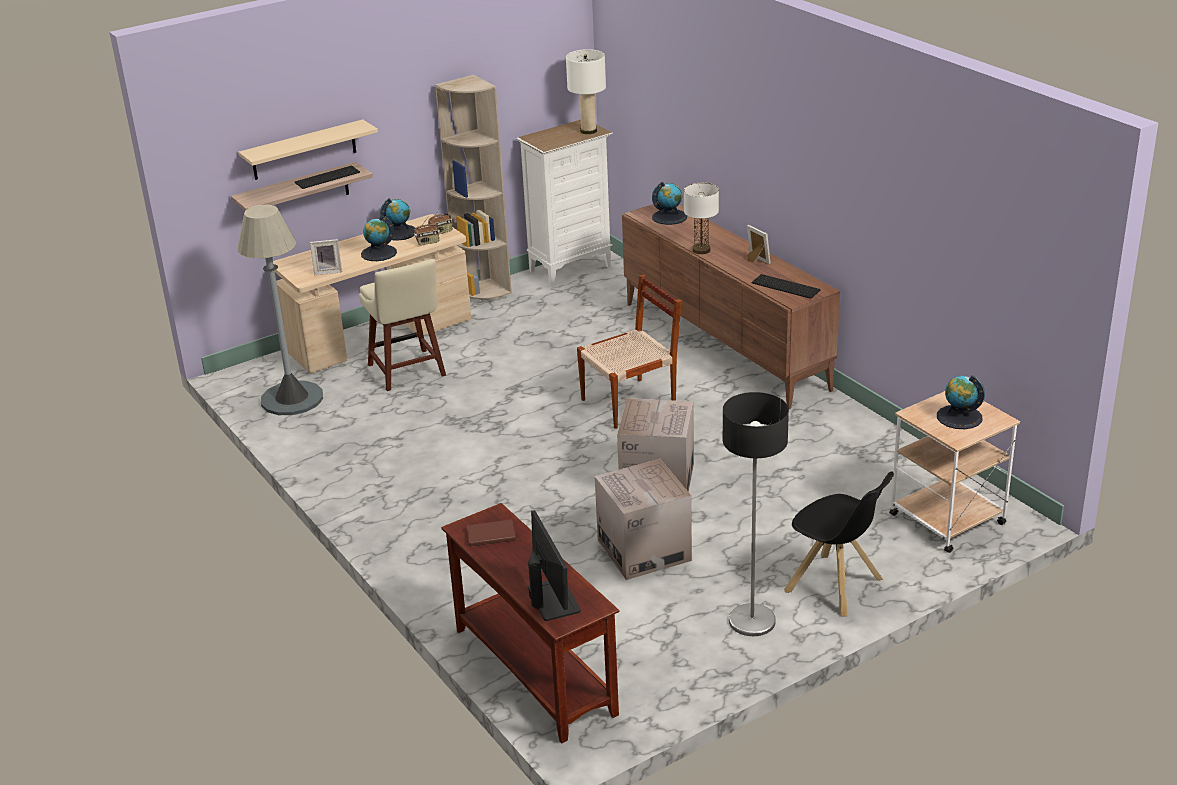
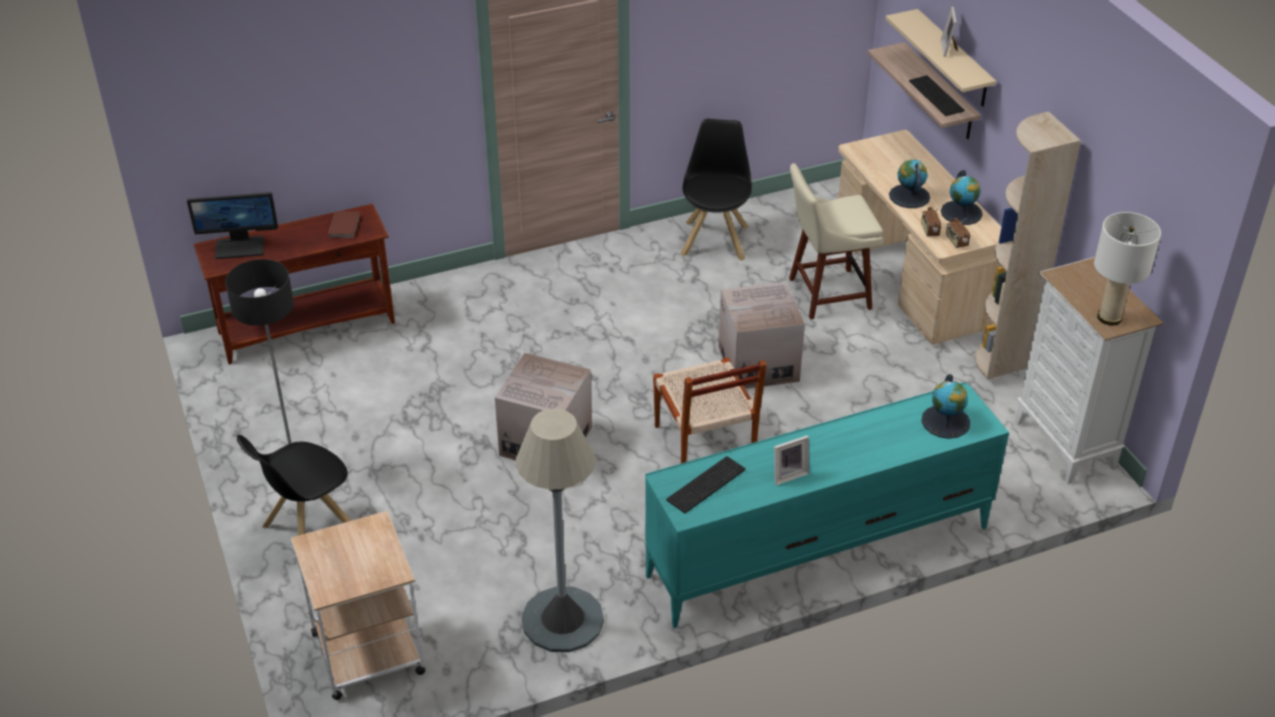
camera: 100 degrees right, 10 degrees up
grey floor lamp [237,205,323,415] -> grey floor lamp moved to [516,409,604,652]
picture frame [310,239,342,275] -> picture frame moved to [941,7,958,57]
cardboard box [595,459,692,580] -> cardboard box moved to [718,282,805,389]
brown cabinet [622,204,840,409] -> turquoise cabinet [645,382,1009,628]
table lamp [684,183,719,254] -> none
globe [937,375,985,429] -> none
none -> black chair [680,119,752,261]

